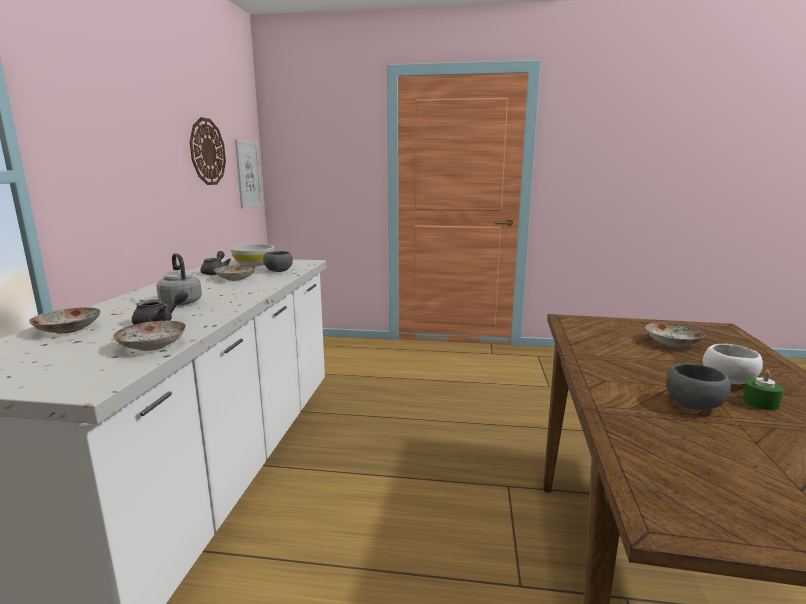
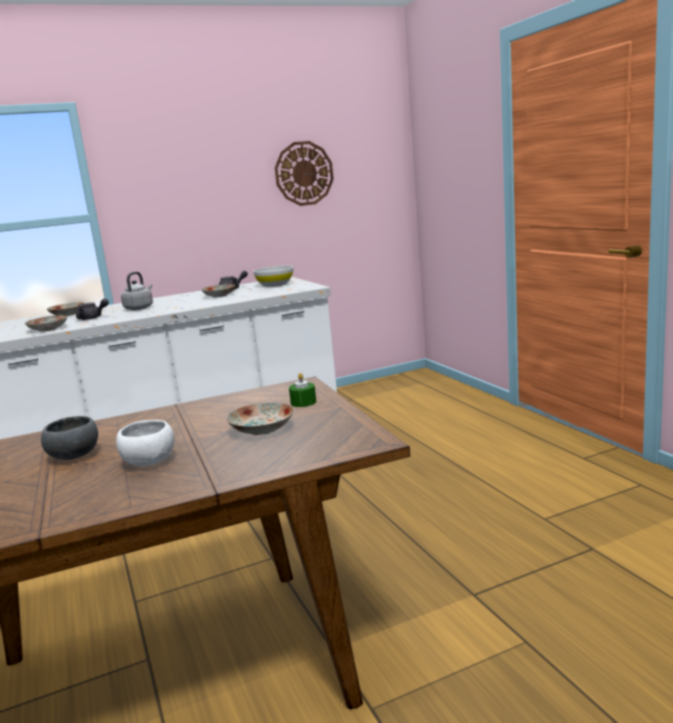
camera: 60 degrees right, 0 degrees up
picture [235,139,262,209] -> none
grey bowl [263,251,293,272] -> none
green candle [743,370,784,410] -> green candle moved to [289,373,316,407]

